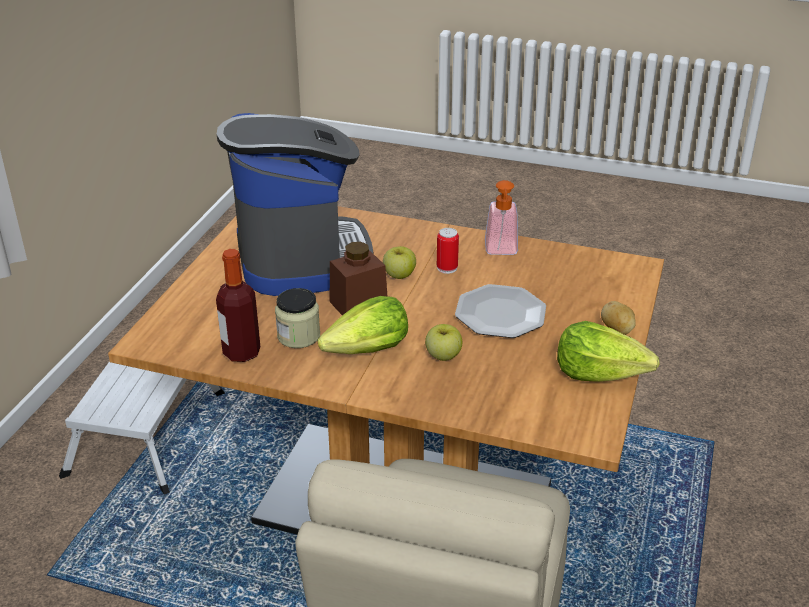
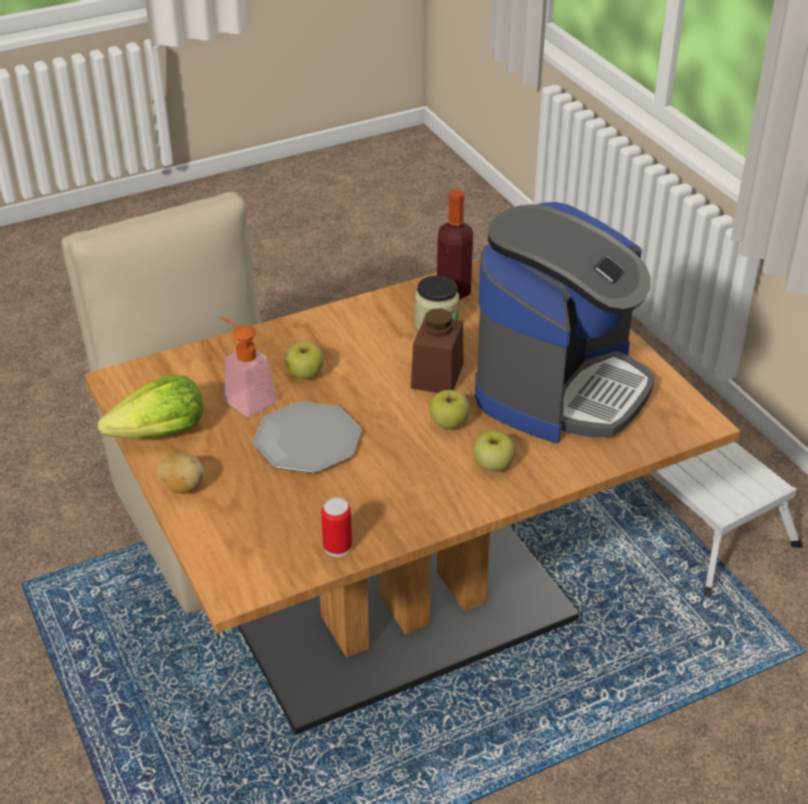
camera: 135 degrees right, 5 degrees up
coffee machine [217,113,373,296] -> coffee machine turned 90 degrees counterclockwise [475,202,655,443]
lettuce [318,296,408,354] -> none
can [437,228,459,274] -> can moved to [321,498,352,557]
soap dispenser [485,180,518,255] -> soap dispenser moved to [220,317,276,417]
none -> apple [473,431,515,472]

